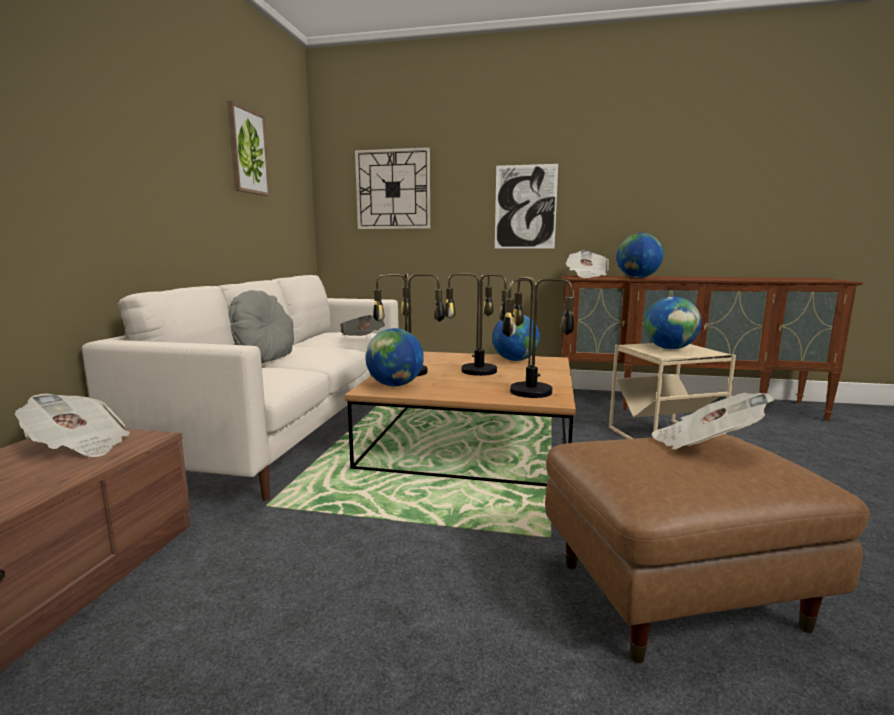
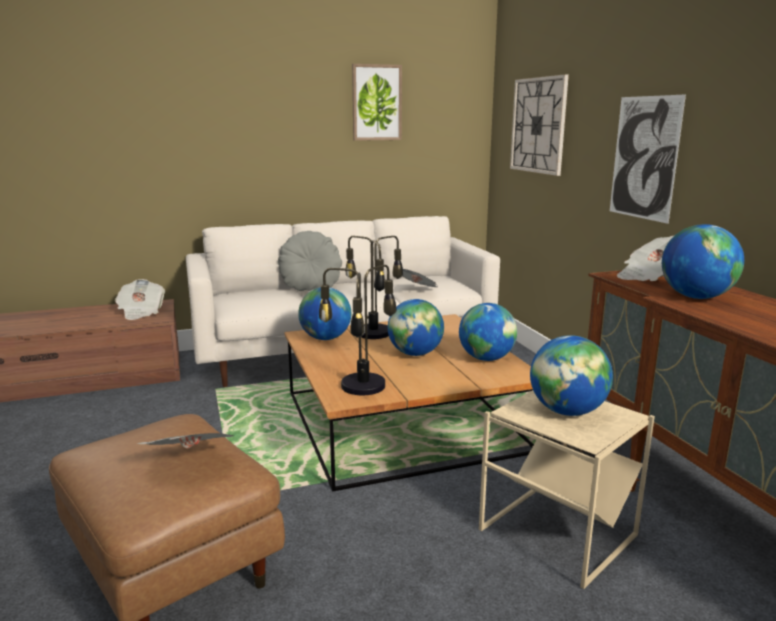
camera: 60 degrees right, 5 degrees up
table lamp [445,273,509,376] -> globe [388,299,444,356]

